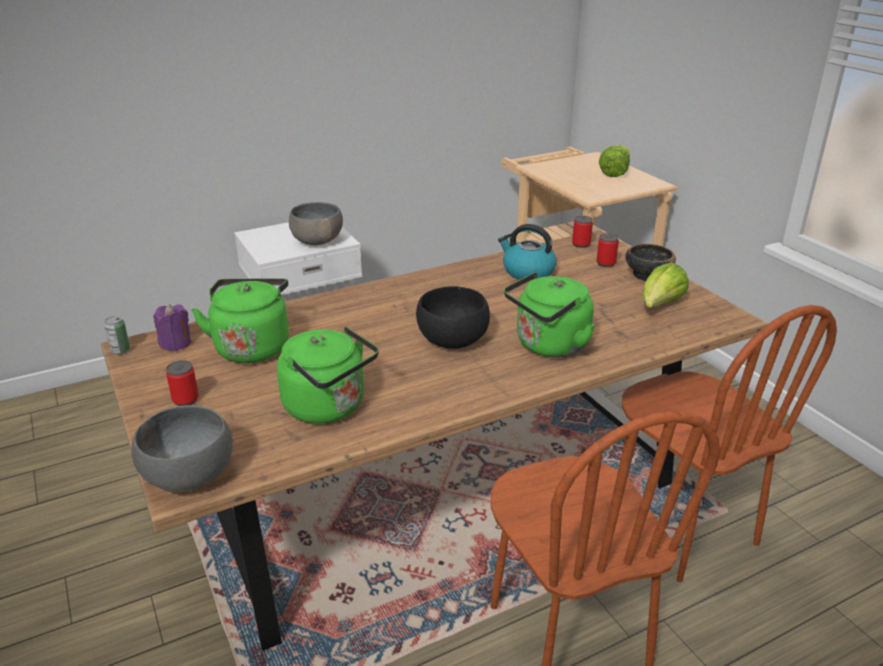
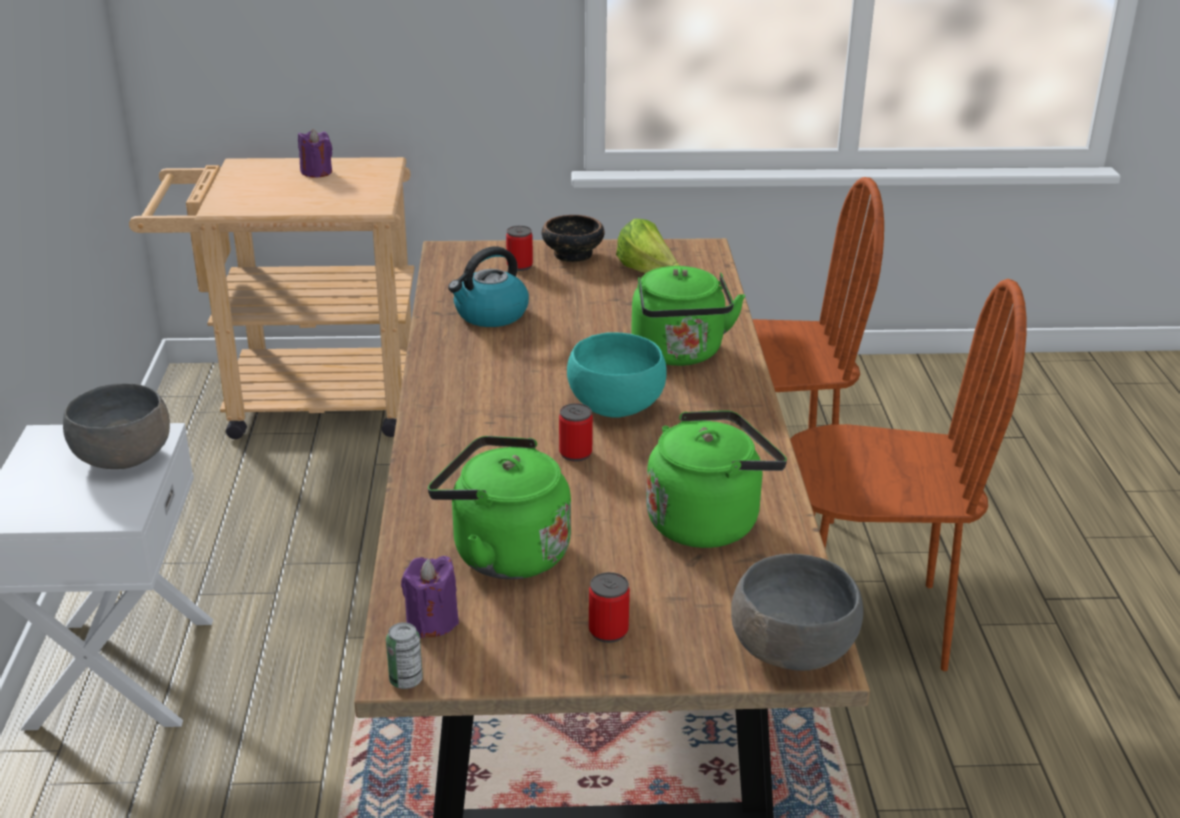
camera: 65 degrees left, 0 degrees up
black bowl [416,286,490,349] -> turquoise bowl [567,332,667,418]
can [572,216,593,248] -> can moved to [559,403,593,462]
lettuce [599,145,630,177] -> purple candle [298,129,332,178]

